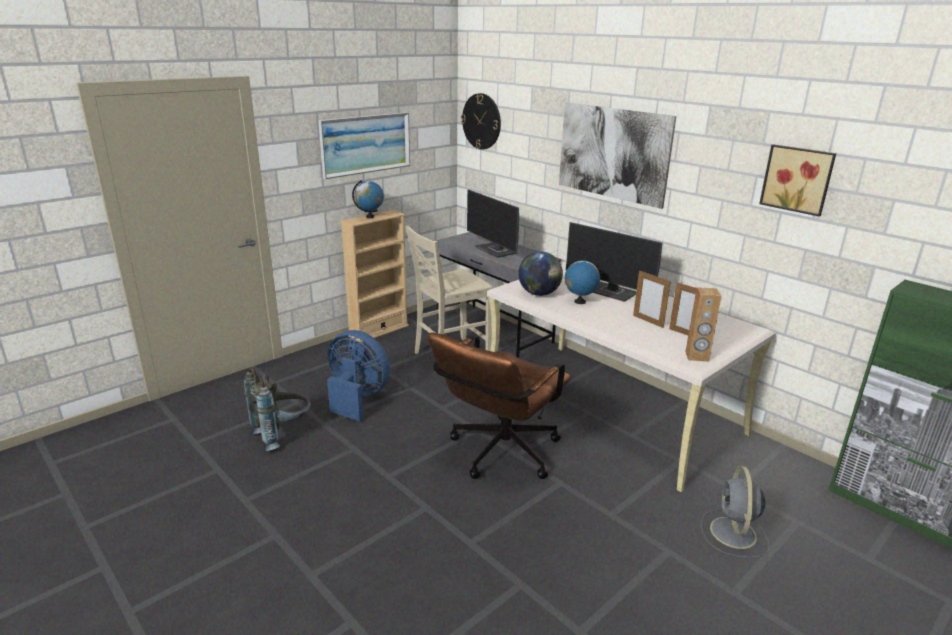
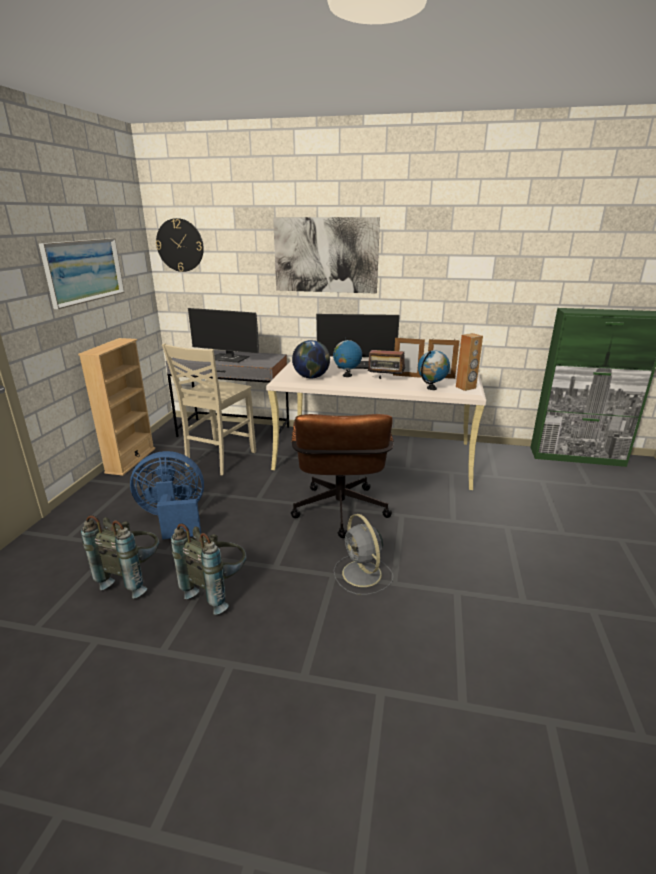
camera: 35 degrees left, 0 degrees up
globe [352,180,384,218] -> globe moved to [418,350,450,390]
grey fan [701,466,770,558] -> grey fan moved to [334,514,393,595]
picture [759,144,836,216] -> none
none -> grey backpack [171,523,247,615]
none -> radio [368,350,405,379]

